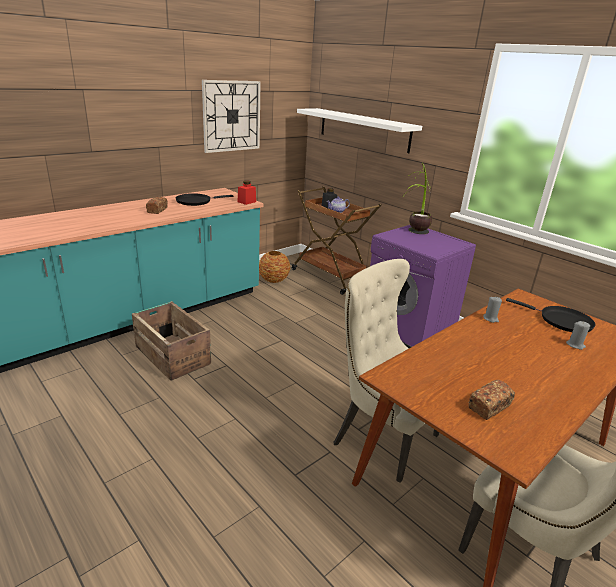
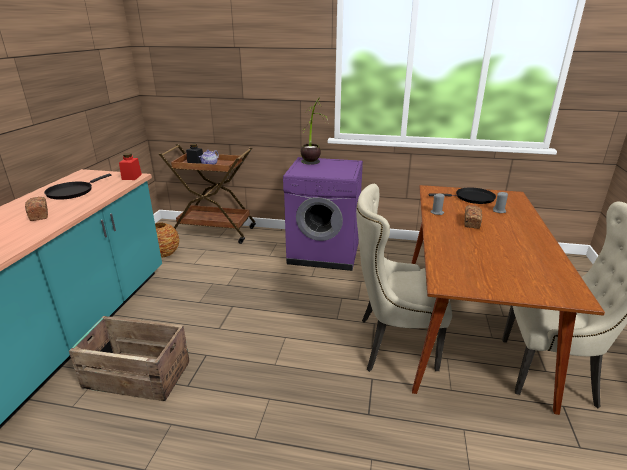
camera: 35 degrees left, 0 degrees up
wall clock [202,80,261,153] -> none
white shelf [297,108,422,153] -> none
bread [469,380,515,420] -> bread moved to [465,205,482,229]

